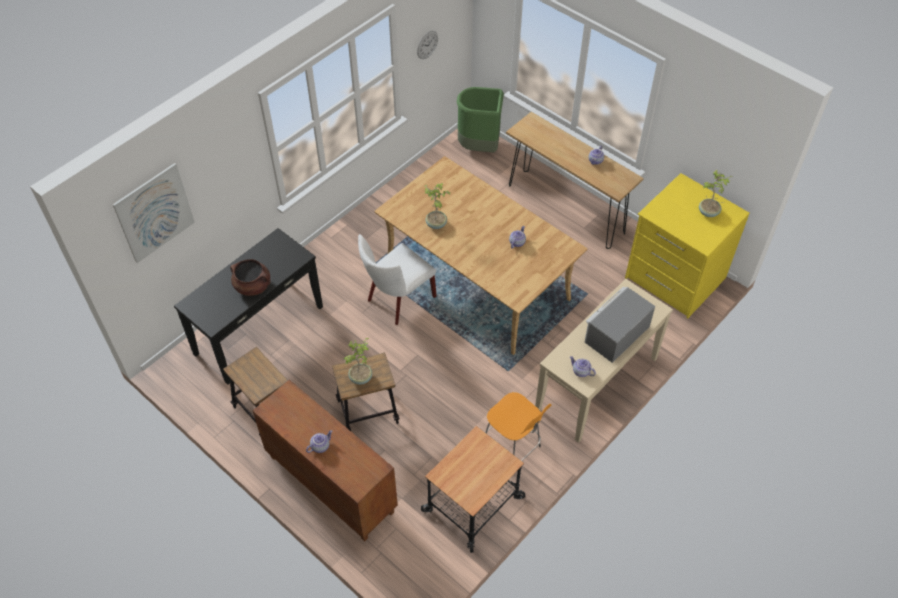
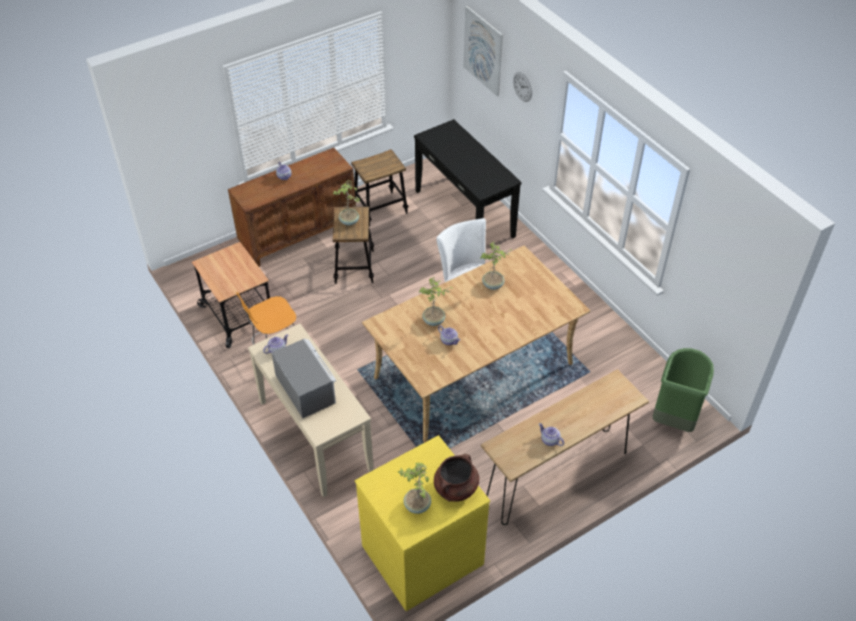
camera: 105 degrees right, 5 degrees down
brown cooking pot [230,259,271,296] -> brown cooking pot moved to [434,454,479,502]
wall clock [417,31,438,59] -> wall clock moved to [513,72,532,102]
none -> potted plant [419,277,454,326]

